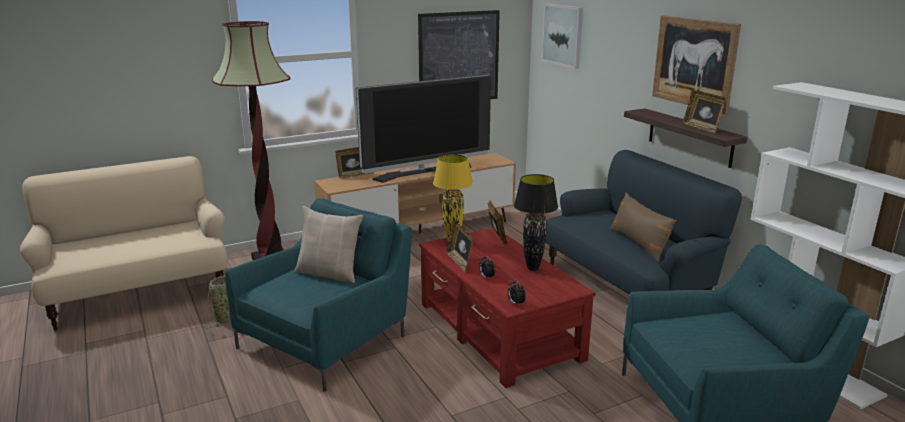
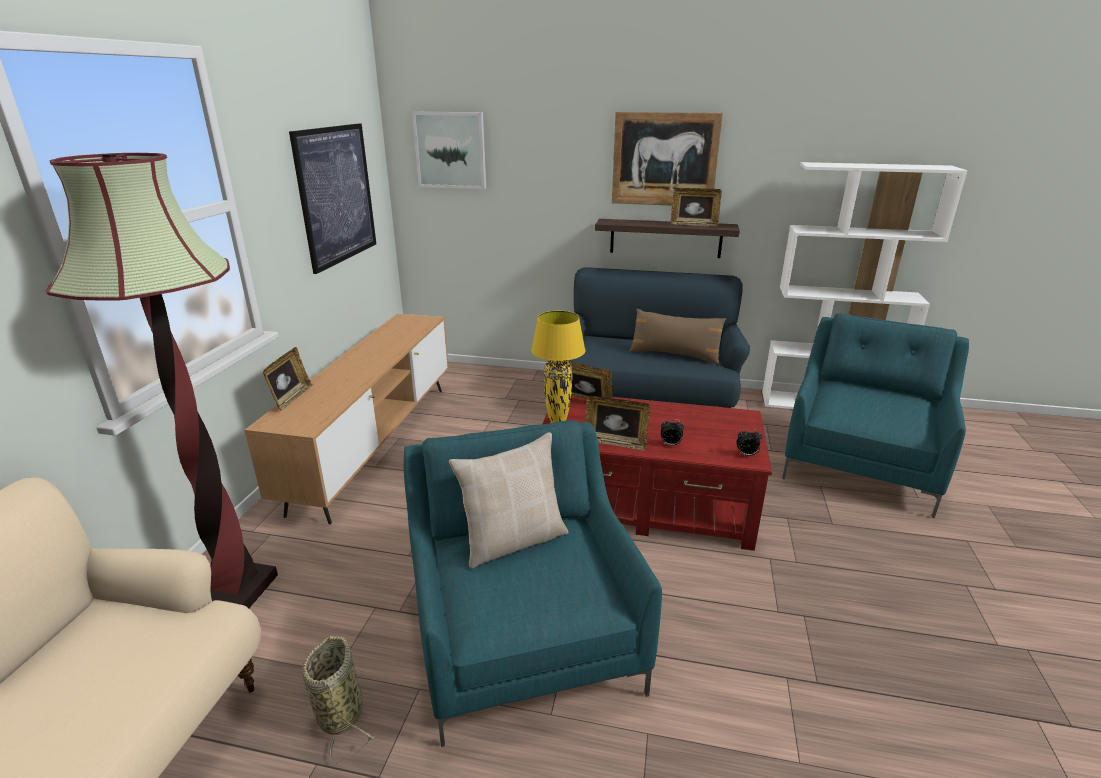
camera: 50 degrees left, 5 degrees up
television [356,75,491,183] -> none
black table lamp [514,174,558,271] -> none

